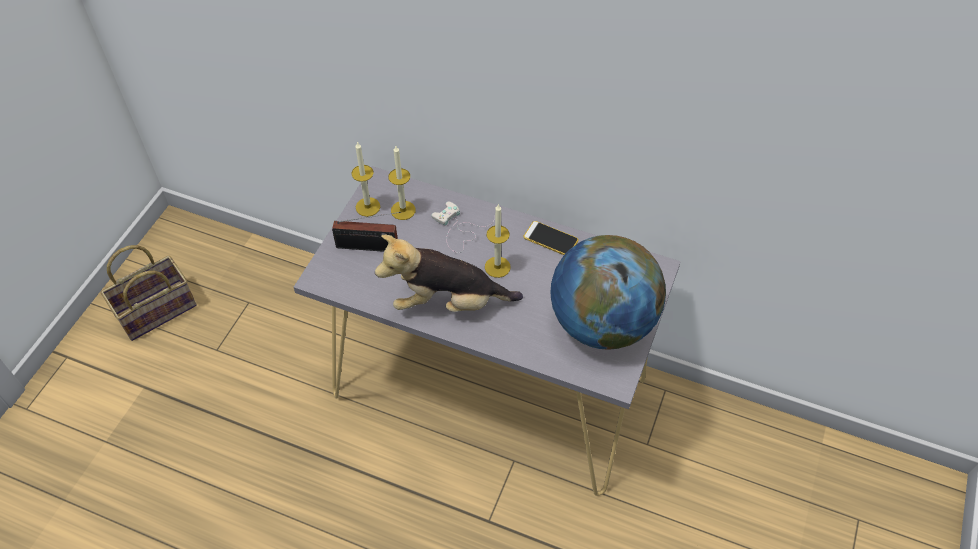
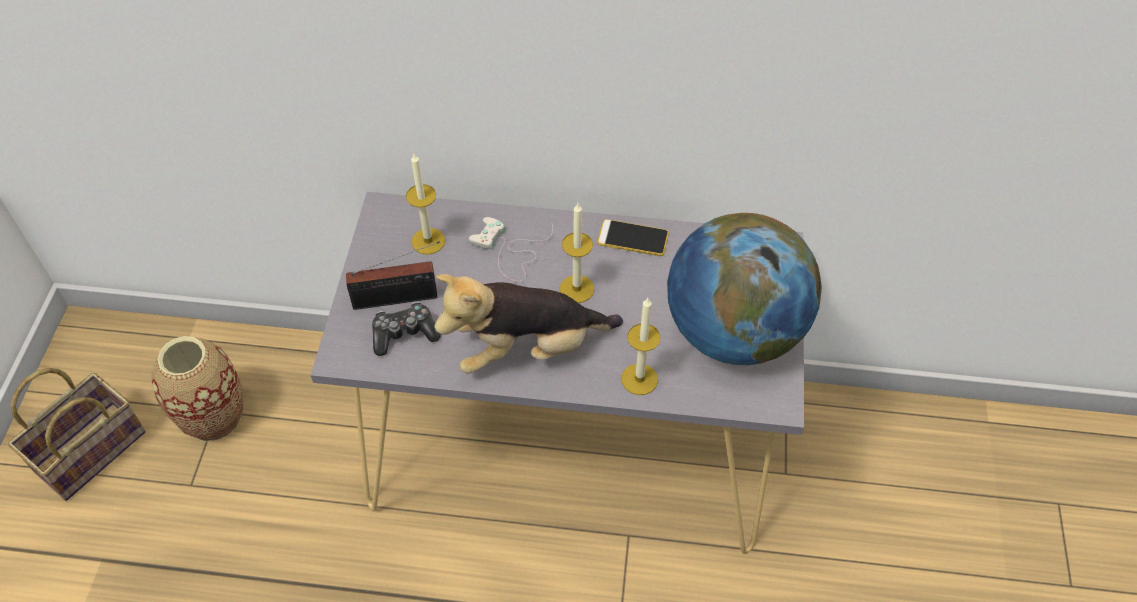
camera: 15 degrees left, 0 degrees up
candle [352,142,380,217] -> candle moved to [621,298,661,395]
none -> vase [151,336,243,442]
none -> game controller [372,302,441,356]

